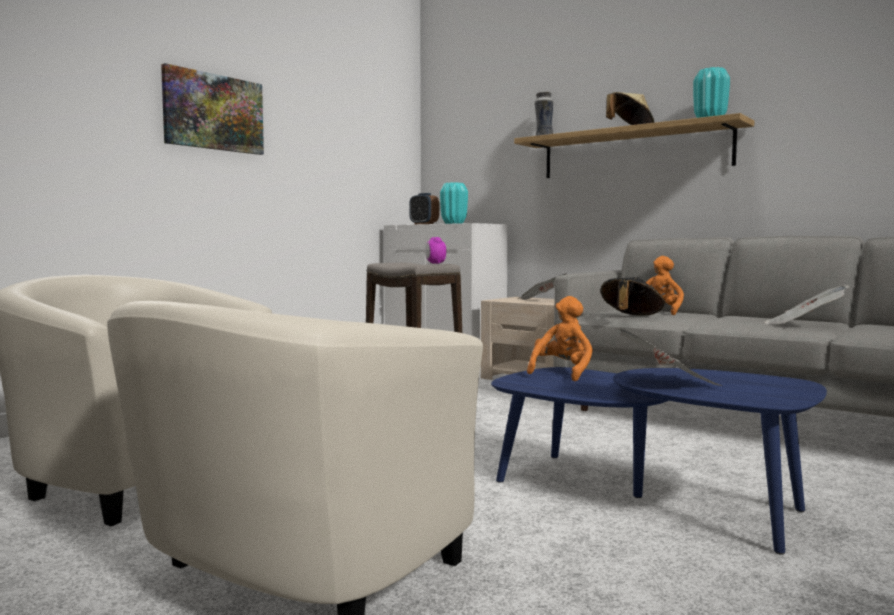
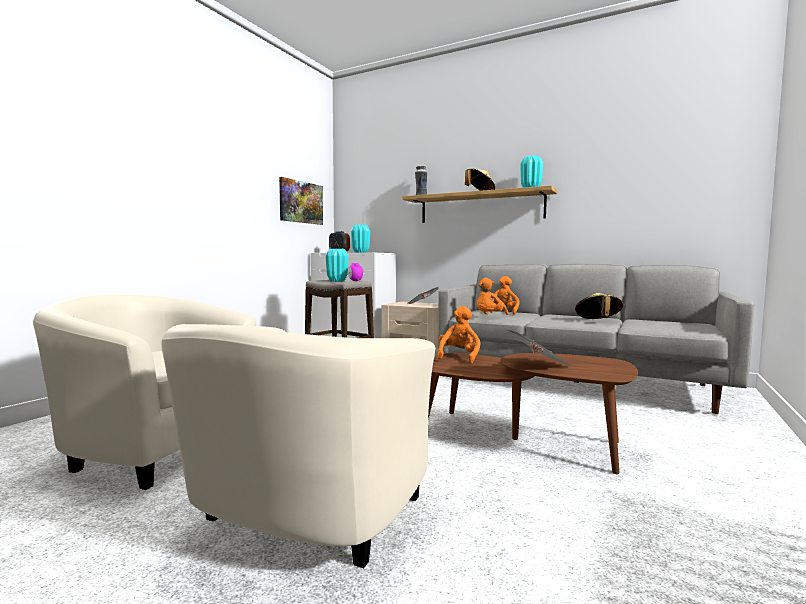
camera: 10 degrees left, 0 degrees up
picture [161,63,264,155] -> picture moved to [279,177,323,225]
blue coffee table [491,367,827,555] -> brown coffee table [428,353,638,474]
black hat [600,277,664,316] -> orange plush toy [476,278,509,315]
newspaper [764,285,850,324] -> beige hat [575,293,623,319]
none -> turquoise vase [326,249,348,282]

